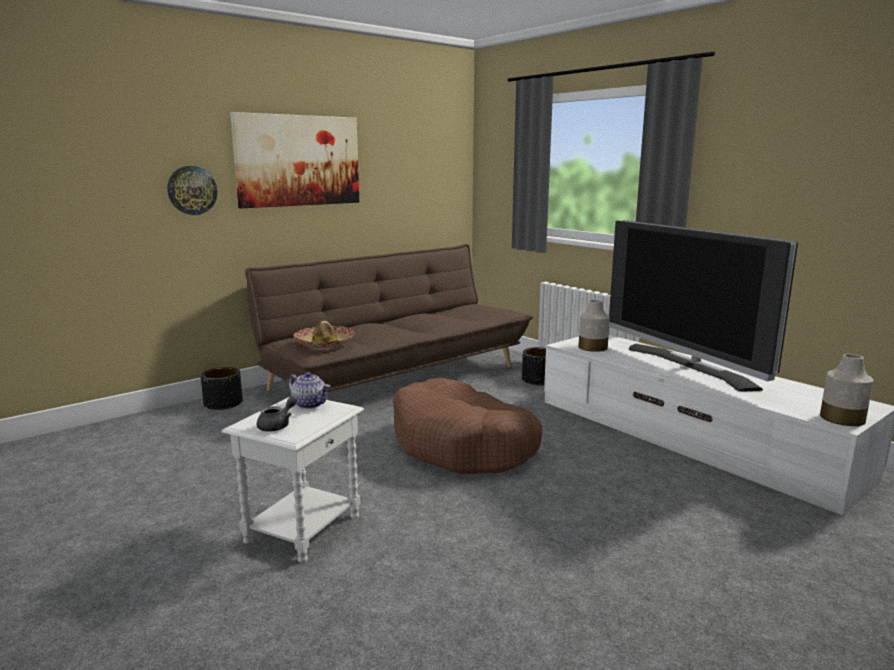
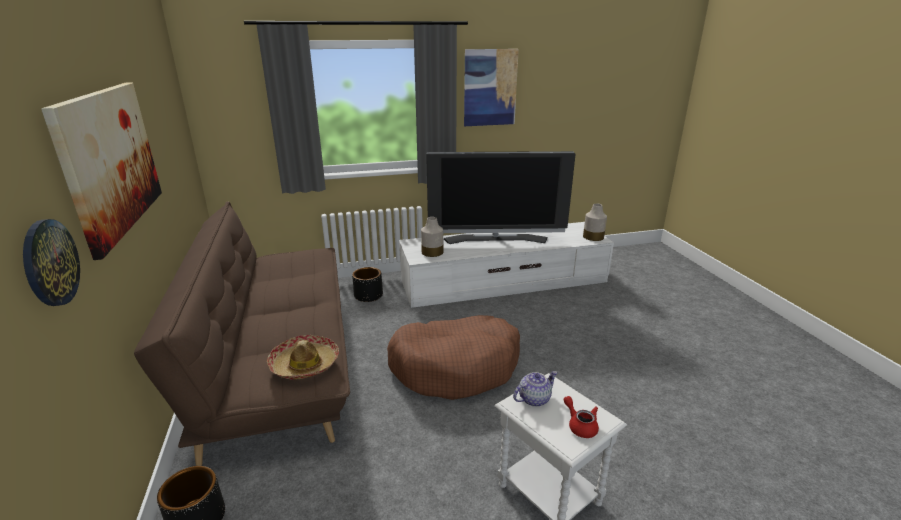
camera: 65 degrees left, 10 degrees up
grey teapot [257,396,297,432] -> red teapot [564,396,599,438]
none -> picture [464,49,519,126]

